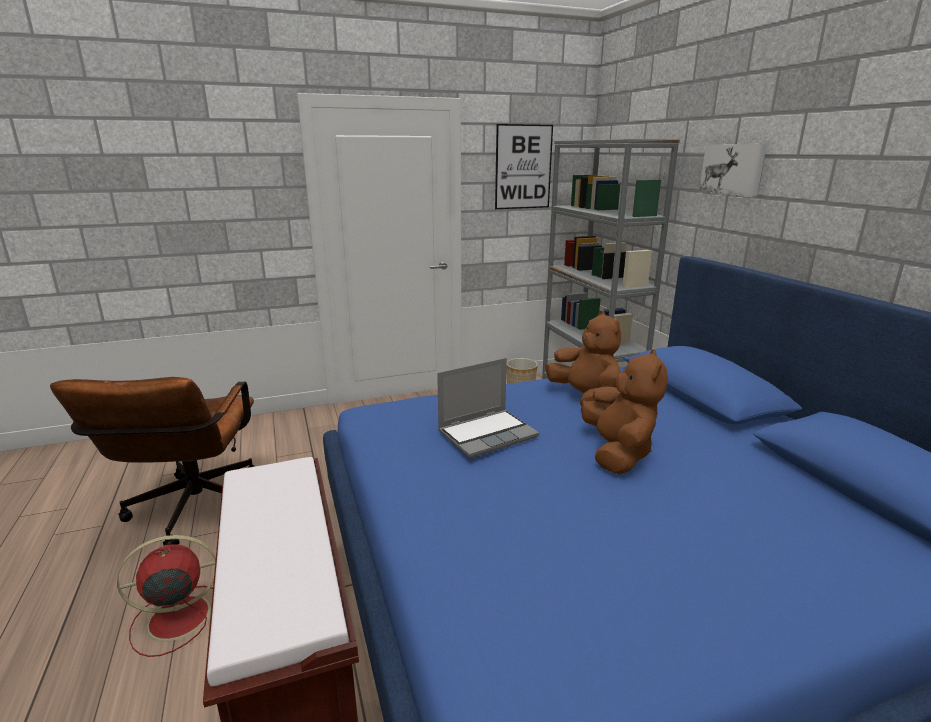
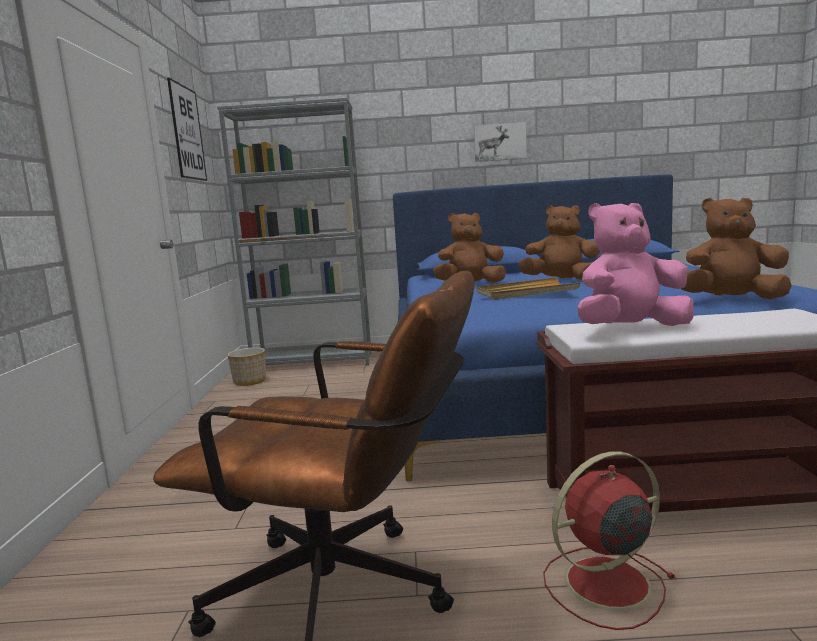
camera: 70 degrees left, 10 degrees down
red fan [117,535,216,657] -> red fan turned 75 degrees clockwise [543,451,676,630]
laptop [437,358,539,458] -> beige tray [477,277,580,300]
picture [699,144,767,198] -> picture moved to [474,122,527,162]
none -> pink plush toy [578,203,694,326]
none -> brown plush toy [681,198,792,299]

